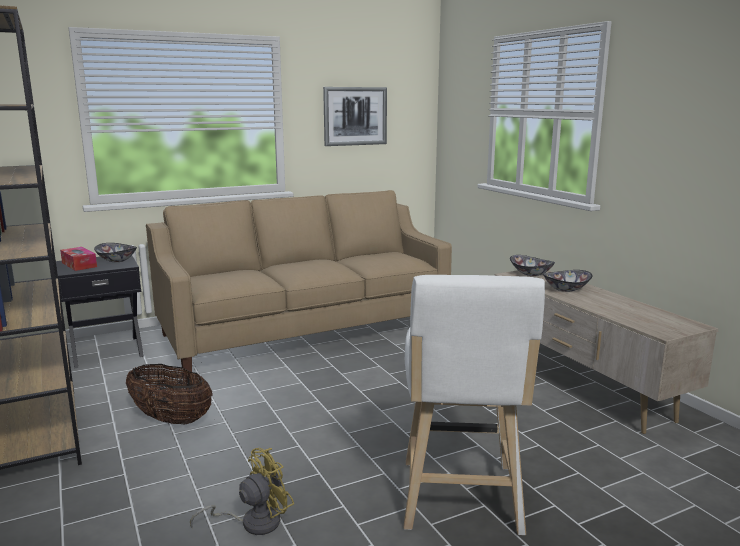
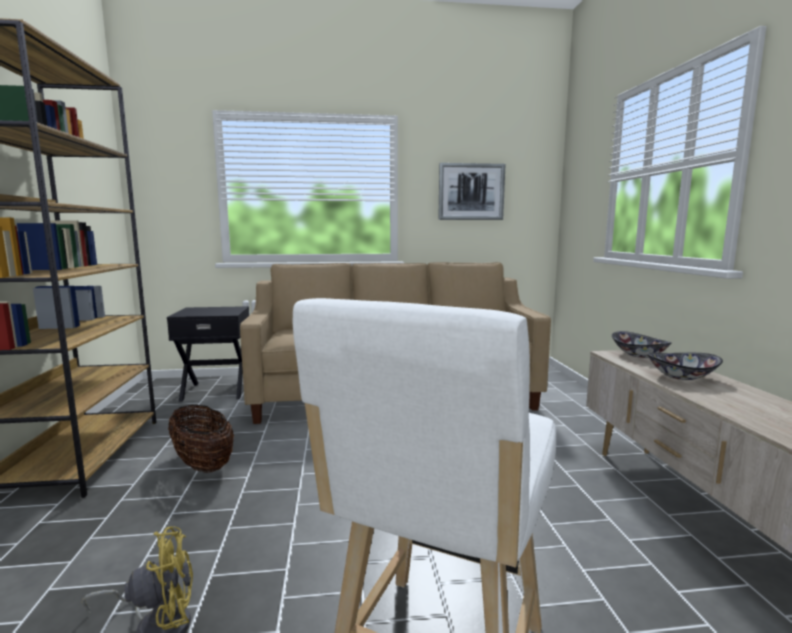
camera: 20 degrees right, 5 degrees down
tissue box [60,247,97,271] -> none
bowl [94,243,137,262] -> none

